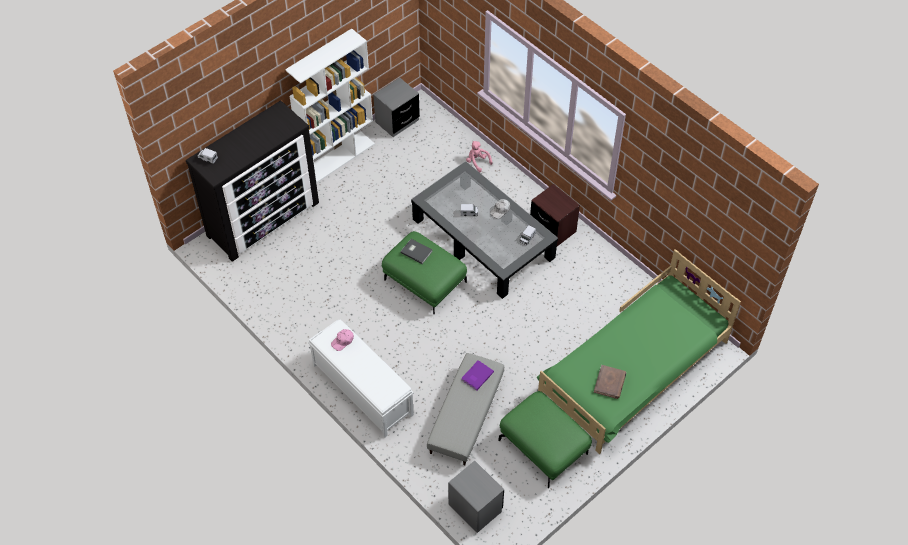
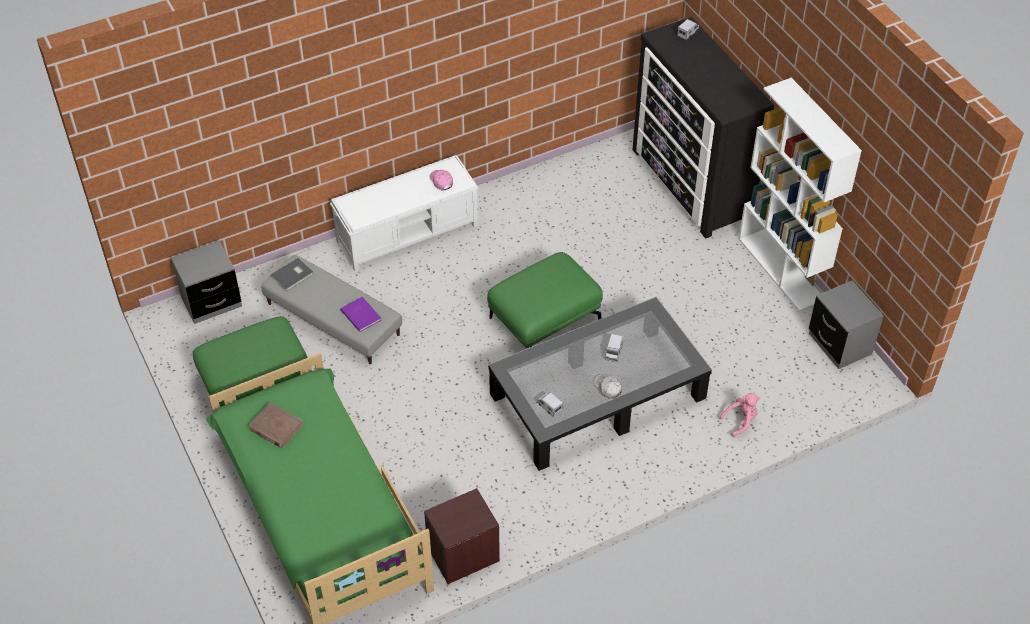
camera: 105 degrees right, 5 degrees down
grey book [400,239,433,264] -> grey book moved to [270,258,313,291]
brown nightstand [530,184,580,246] -> brown nightstand moved to [424,488,500,584]

